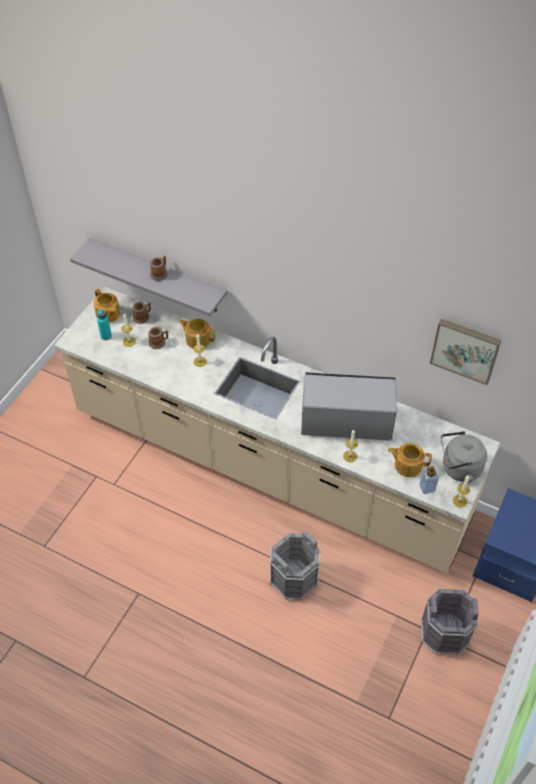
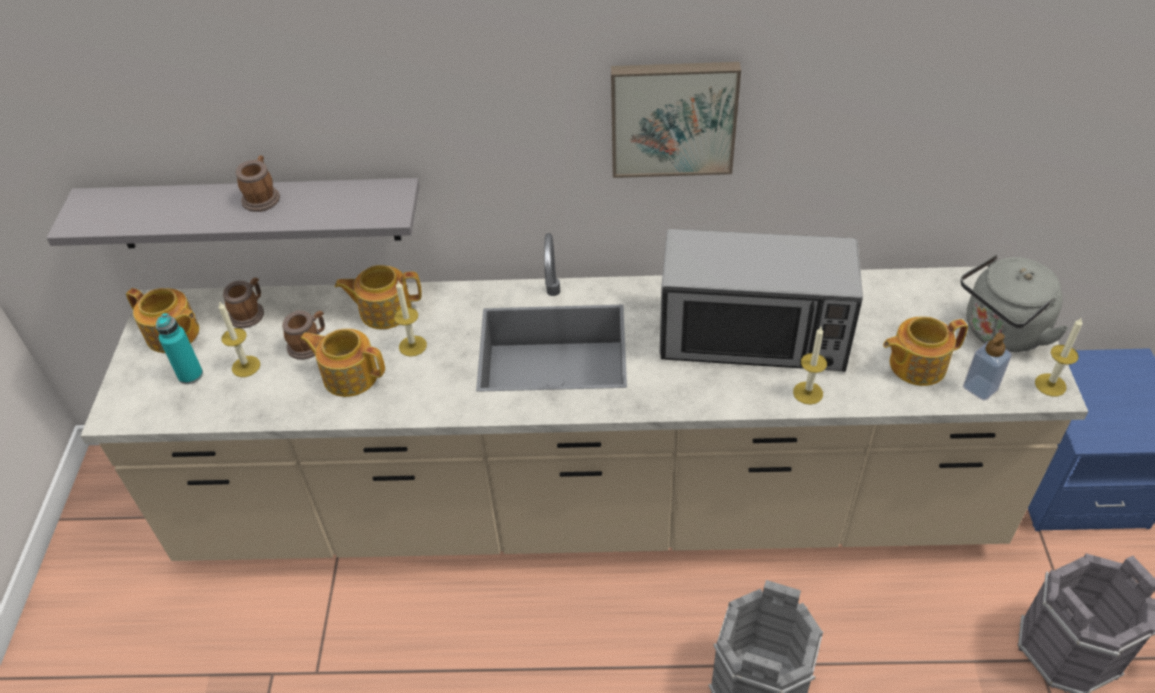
camera: 25 degrees left, 5 degrees down
microwave [301,372,397,440] -> microwave turned 150 degrees counterclockwise [660,229,863,372]
picture [430,318,502,385] -> picture moved to [611,62,741,178]
none -> teapot [300,329,385,397]

